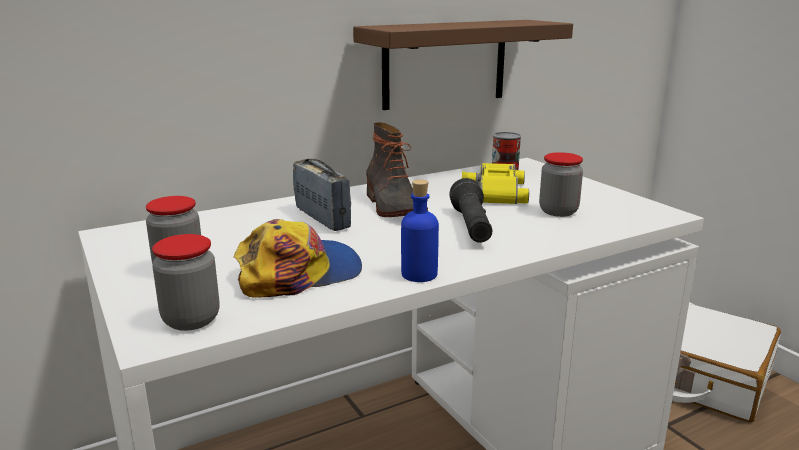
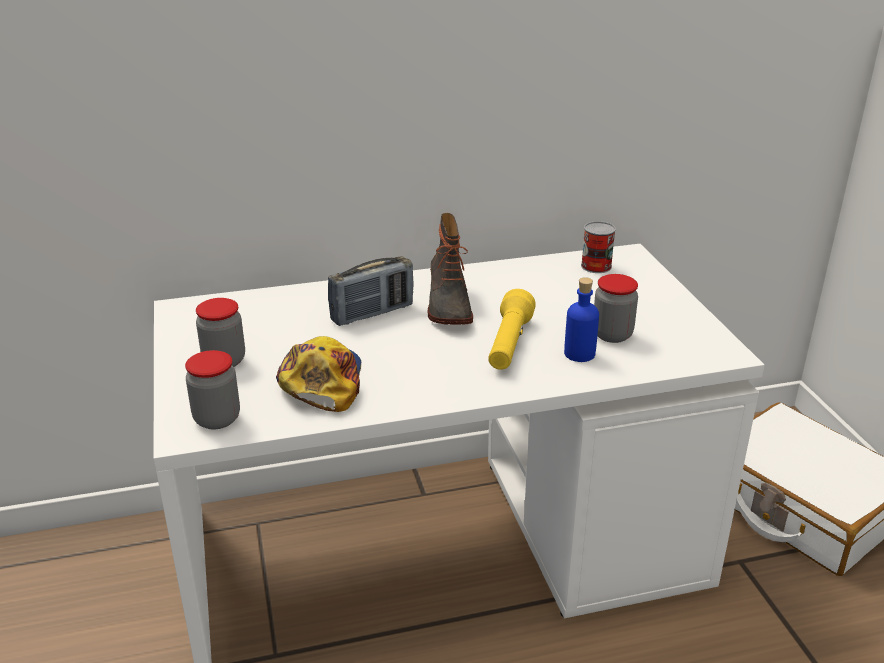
camera: 15 degrees right, 10 degrees up
cap [233,219,362,298] -> cap turned 75 degrees counterclockwise [276,336,361,412]
radio [293,159,351,231] -> radio turned 75 degrees clockwise [328,256,413,326]
brown shelf [353,20,573,110] -> none
blue bottle [401,179,439,282] -> blue bottle moved to [564,277,599,362]
black flashlight [449,178,492,243] -> yellow flashlight [488,289,536,370]
yellow binoculars [462,163,529,204] -> none

